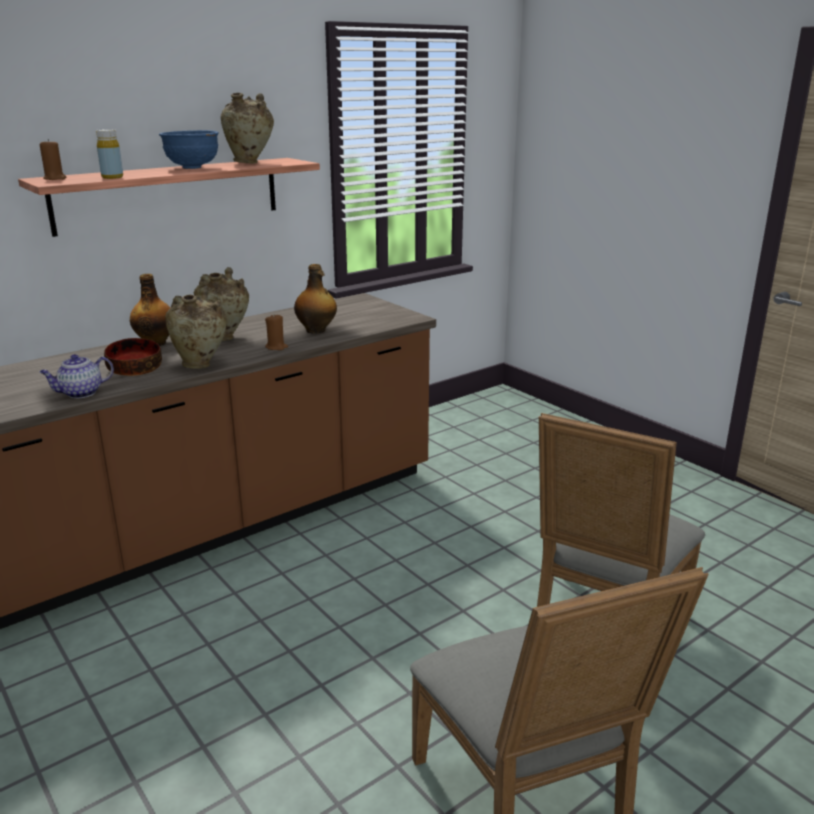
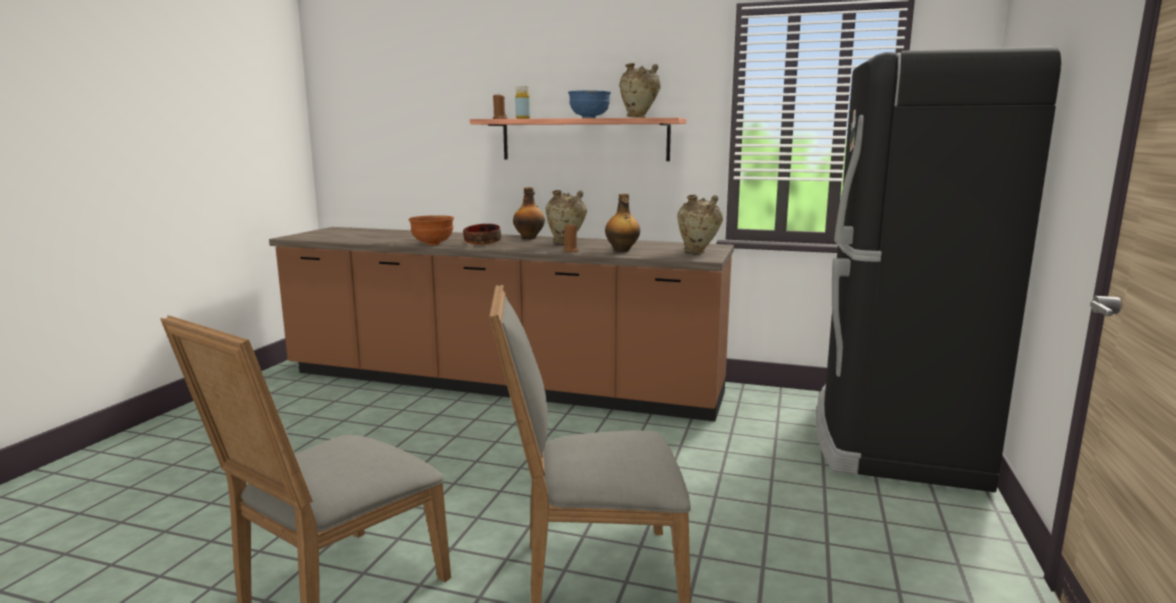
camera: 55 degrees right, 10 degrees down
teapot [39,354,114,398] -> brown bowl [408,215,454,245]
beige vase [165,288,227,369] -> beige vase moved to [677,195,723,253]
none -> black fridge [816,46,1061,492]

